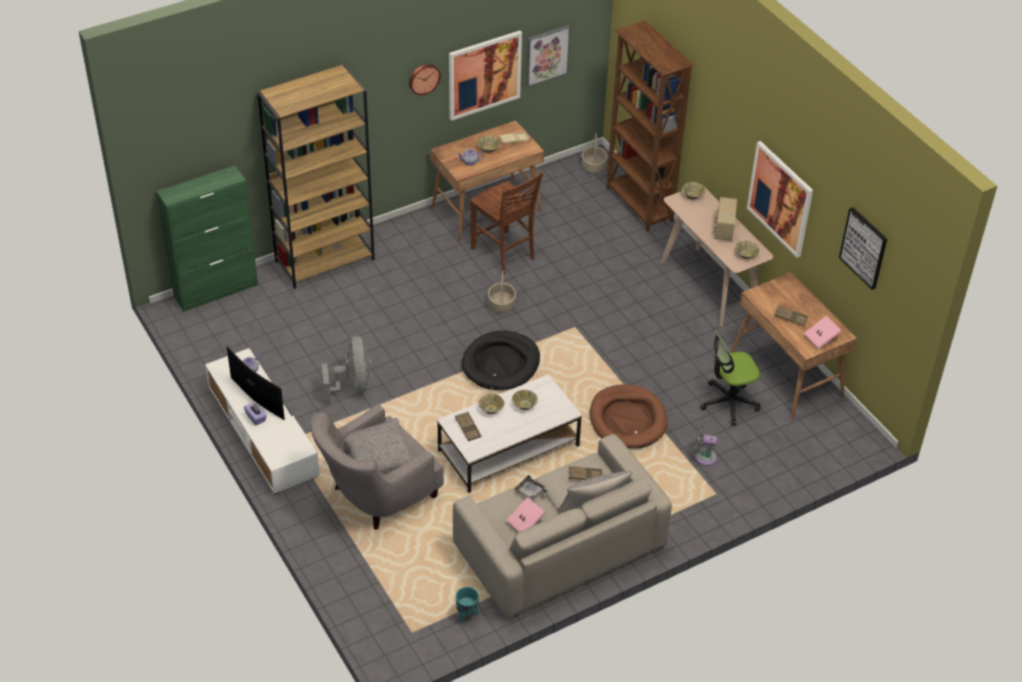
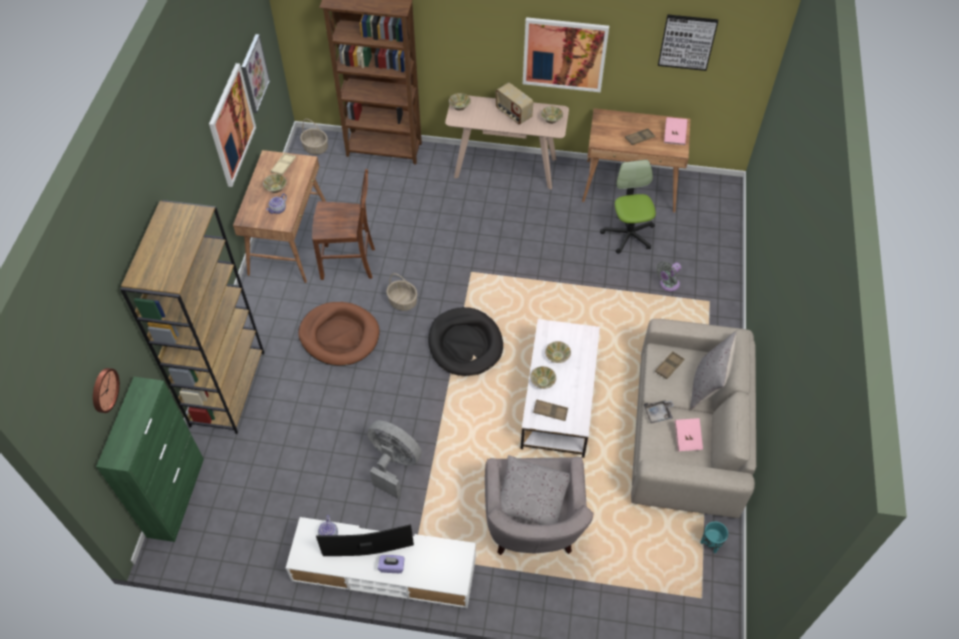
camera: 50 degrees left, 10 degrees up
wall clock [409,64,441,95] -> wall clock moved to [93,368,120,413]
brown dog bed [590,384,668,448] -> brown dog bed moved to [298,302,380,366]
office chair [700,330,761,426] -> office chair turned 150 degrees clockwise [600,160,656,254]

